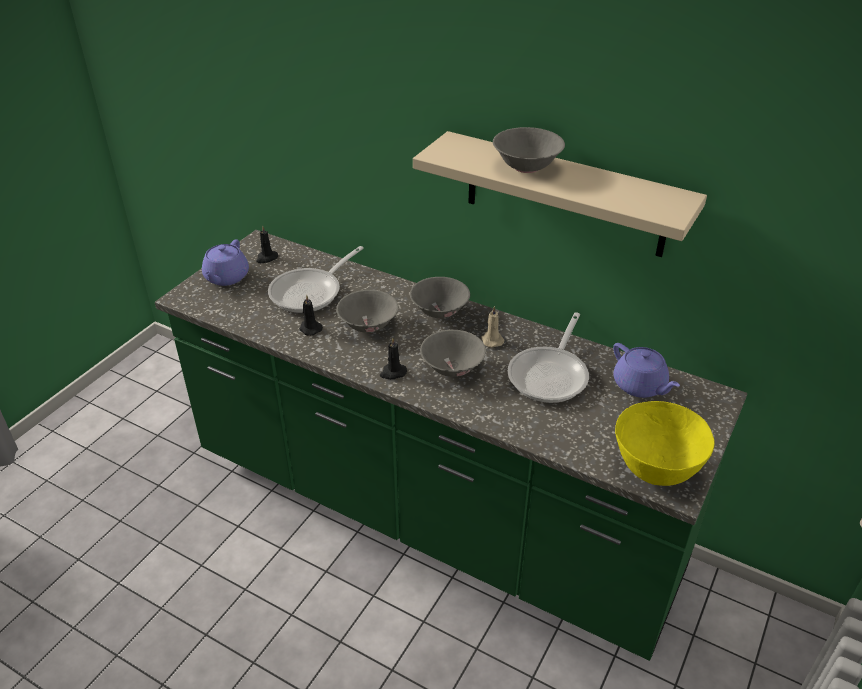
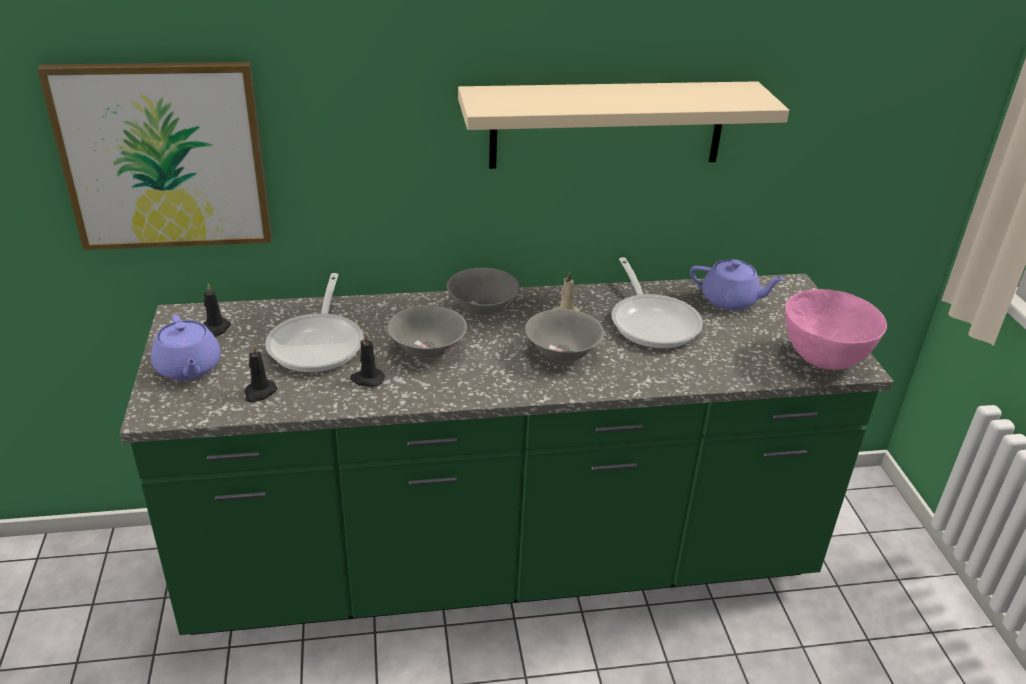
camera: 40 degrees left, 5 degrees down
black candle [380,338,407,379] -> black candle moved to [244,344,277,403]
grey bowl [493,127,565,173] -> none
yellow bowl [615,401,715,486] -> pink bowl [785,289,887,370]
none -> picture [37,62,272,250]

